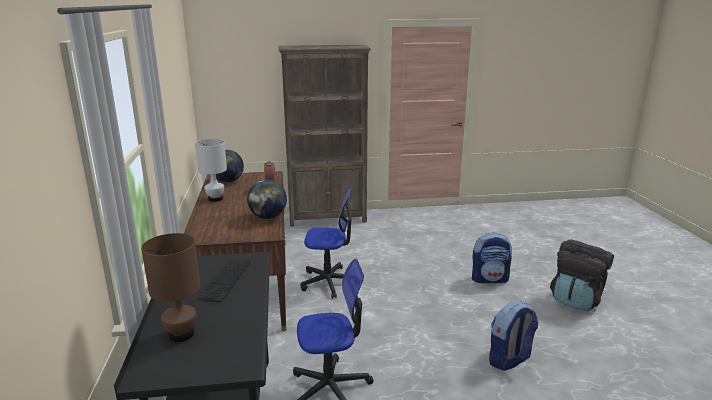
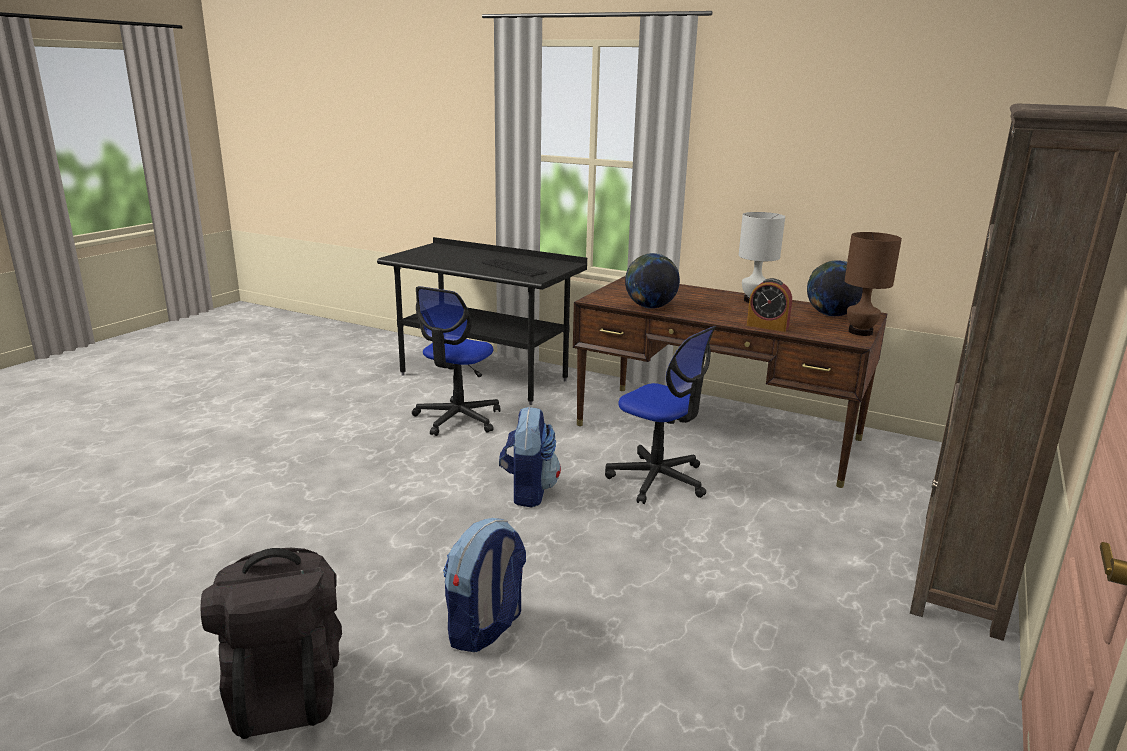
camera: 125 degrees right, 0 degrees up
brown table lamp [141,233,200,342] -> brown table lamp moved to [845,232,902,336]
office chair [300,188,352,299] -> office chair turned 90 degrees counterclockwise [605,326,716,504]
backpack [489,301,538,371] -> backpack moved to [499,406,561,508]

